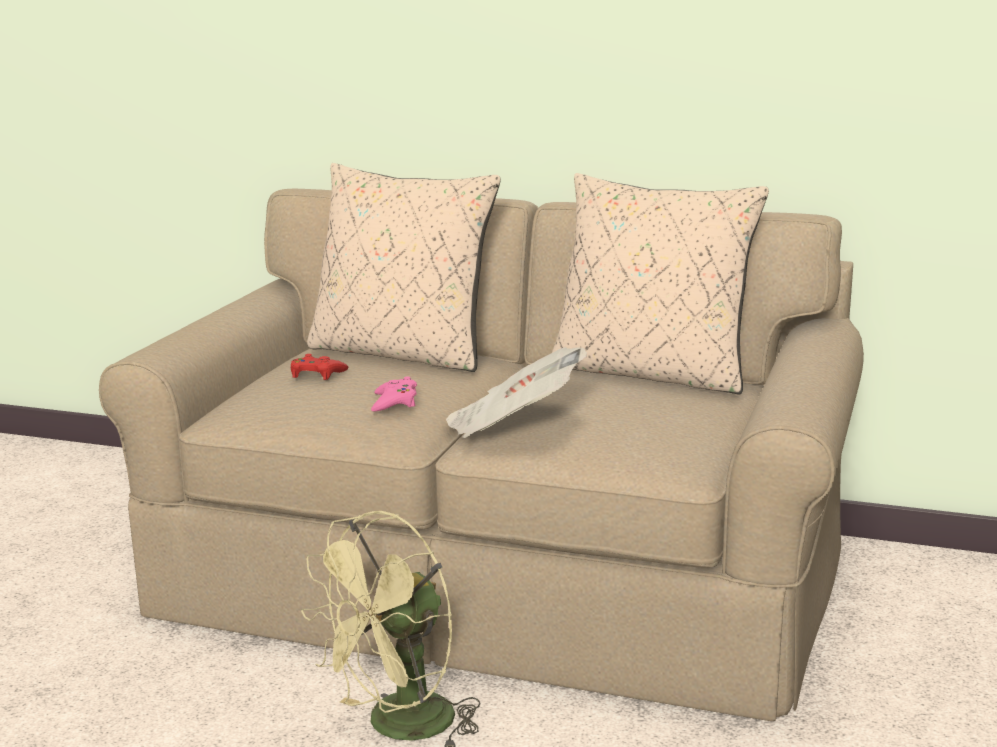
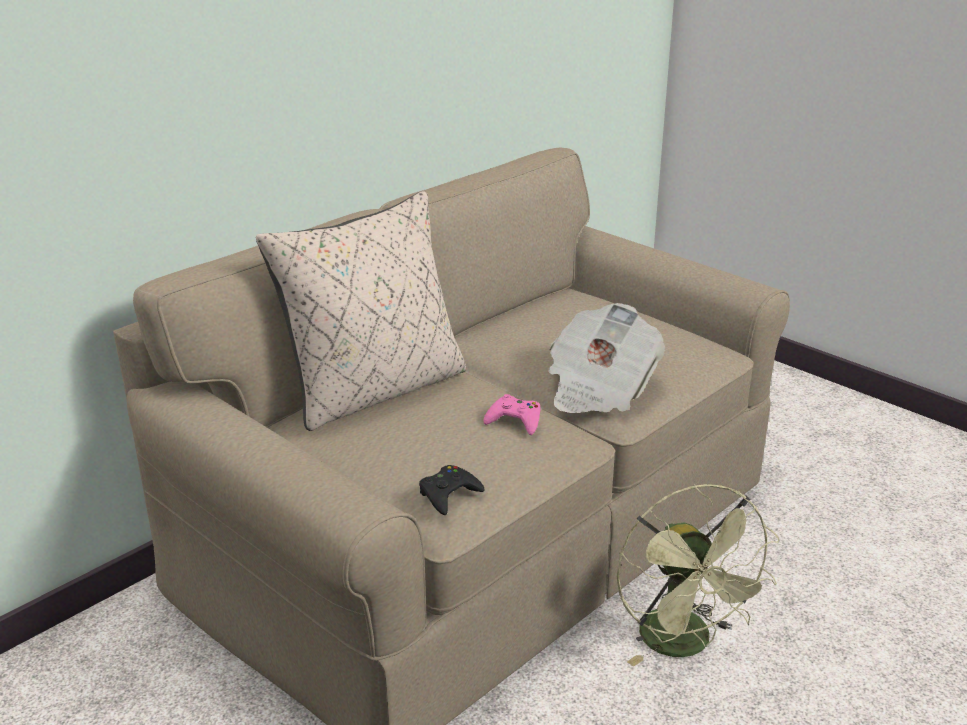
camera: 65 degrees left, 10 degrees up
red game controller [291,354,348,380] -> none
beige pillow [552,173,769,395] -> none
none -> black game controller [419,465,485,515]

